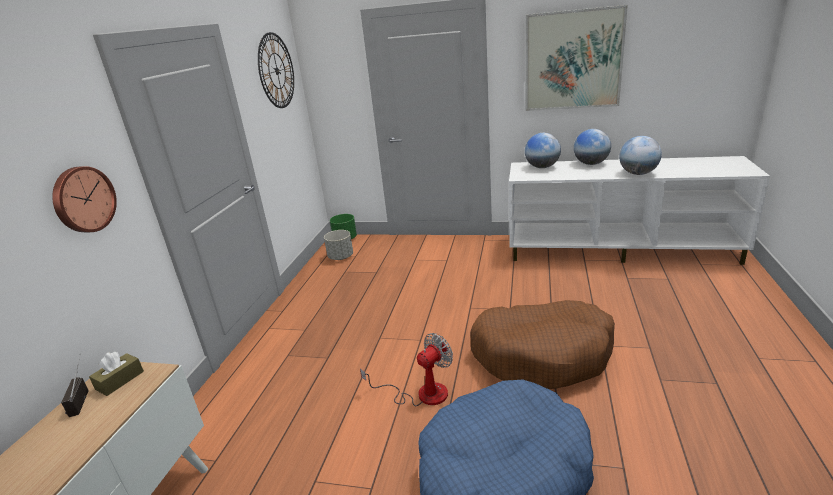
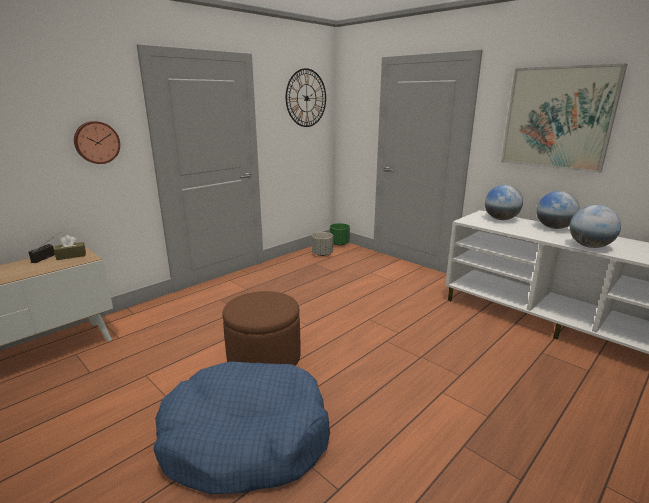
camera: 30 degrees right, 5 degrees down
fan [360,333,453,406] -> brown ottoman [222,291,301,366]
brown dog bed [470,300,615,389] -> none

